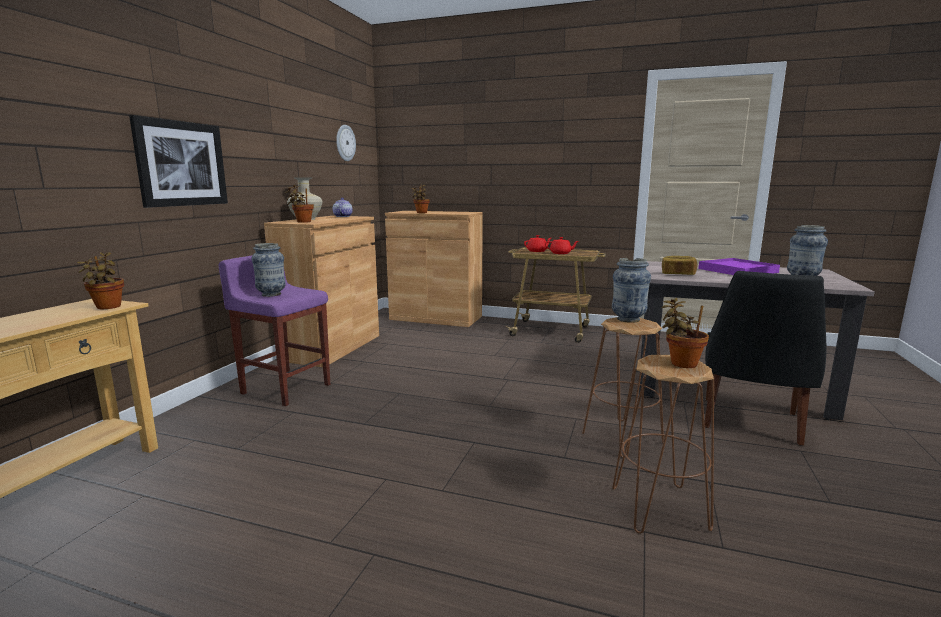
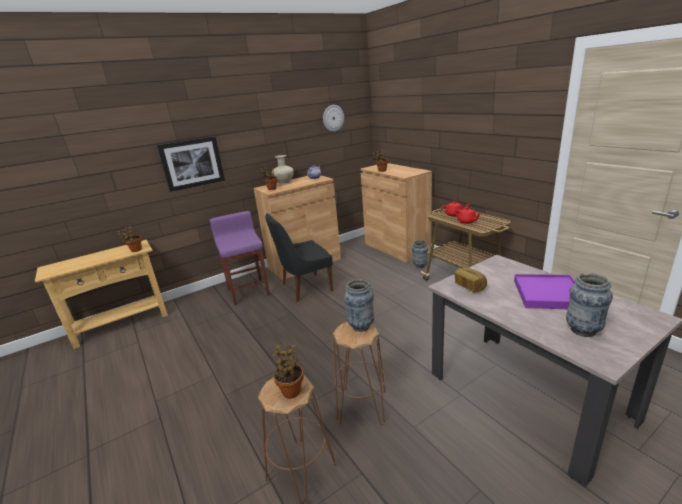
camera: 40 degrees right, 10 degrees up
vase [251,243,286,297] -> vase moved to [412,240,428,268]
black chair [704,271,827,446] -> black chair moved to [265,213,333,302]

